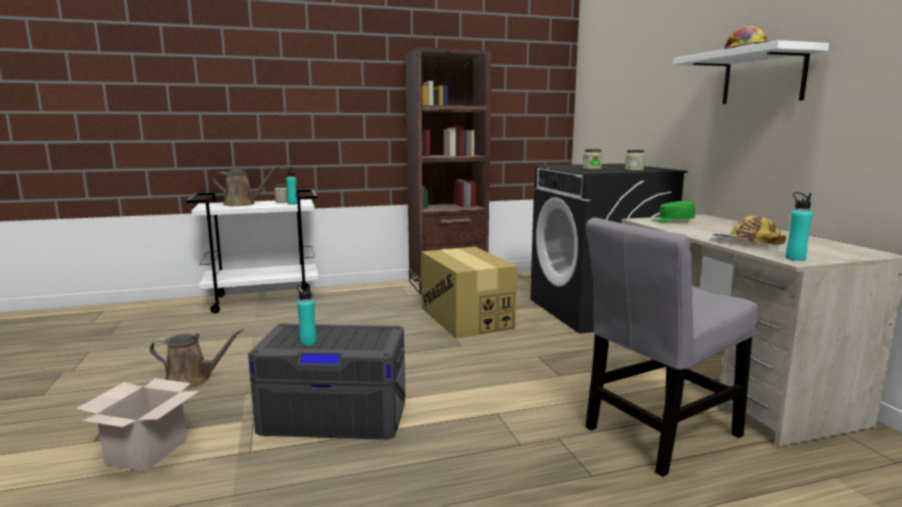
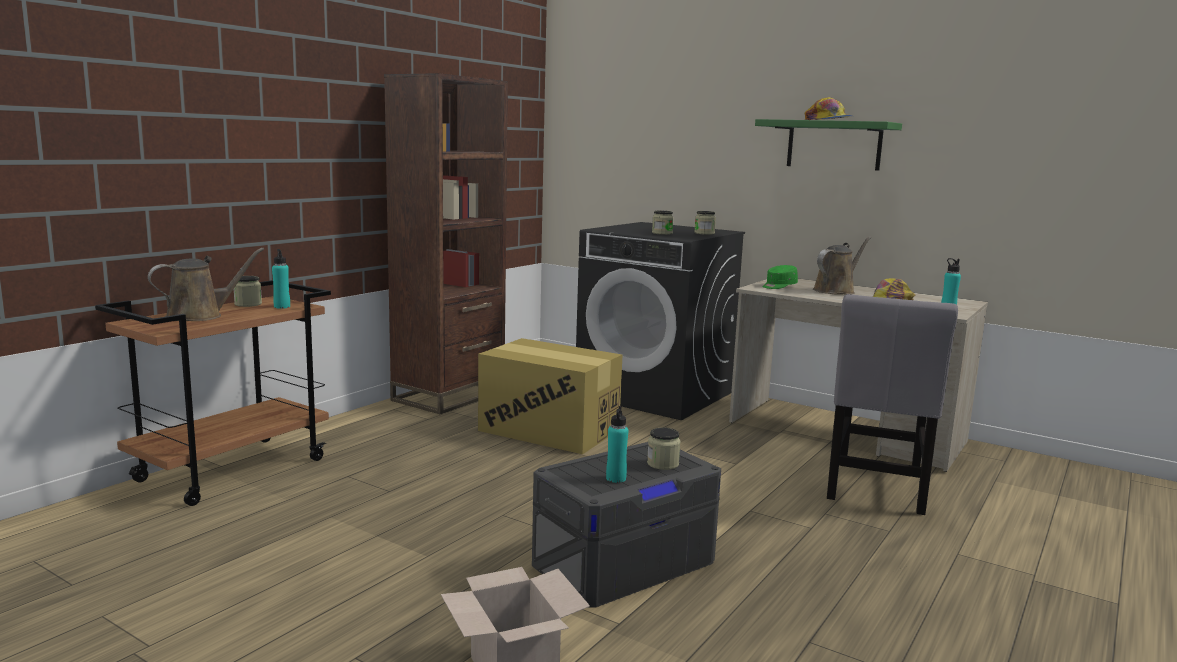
camera: 40 degrees left, 0 degrees up
brown watering can [150,329,244,389] -> brown watering can moved to [813,236,872,295]
white cart [186,189,319,313] -> brown cart [95,280,331,506]
white shelf [673,40,829,104] -> green shelf [755,119,902,171]
none -> jar [647,427,680,470]

